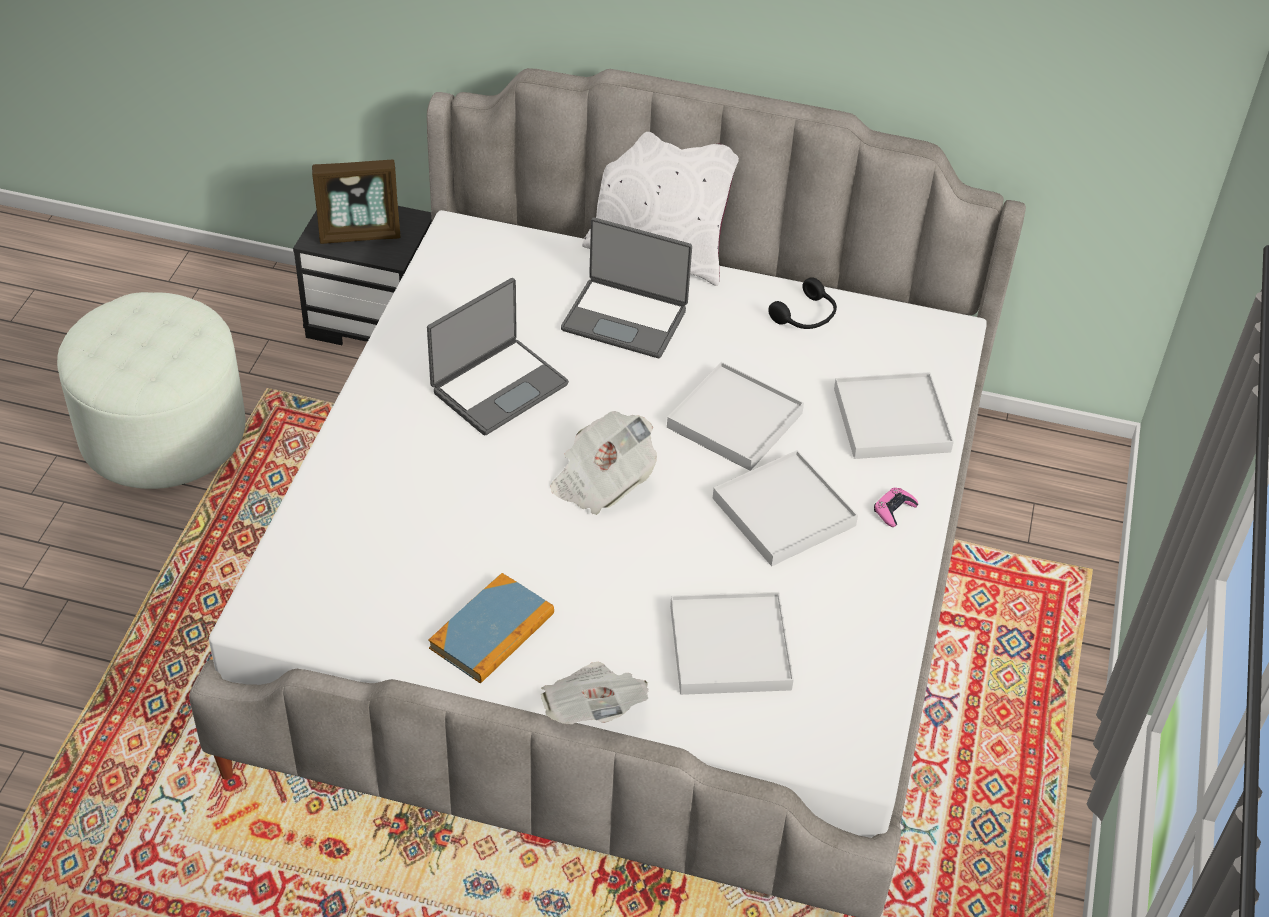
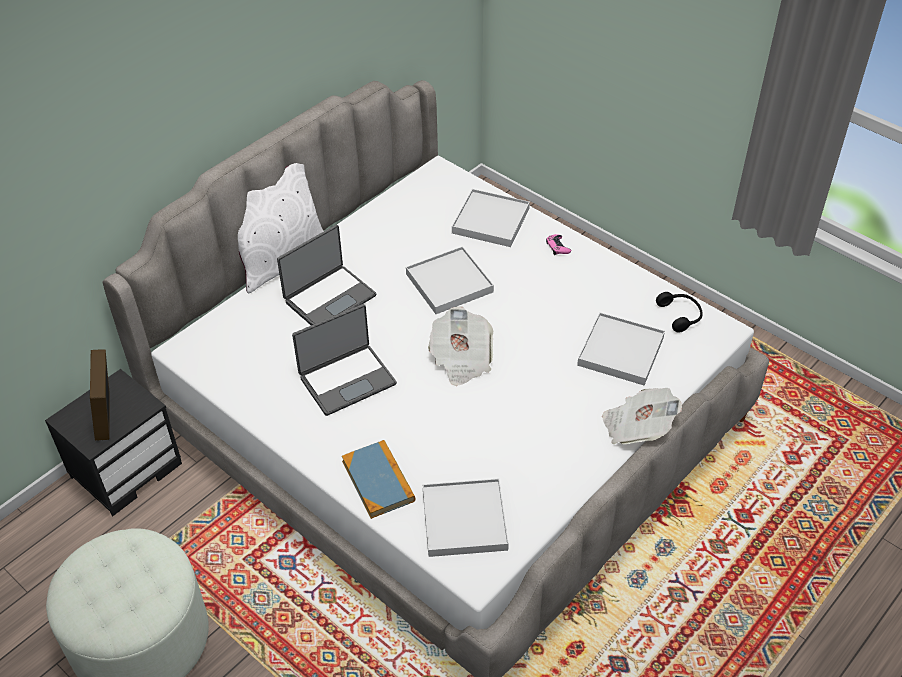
camera: 60 degrees left, 0 degrees up
picture frame [312,160,401,244] -> picture frame turned 150 degrees clockwise [90,349,110,441]
laptop [427,278,569,435] -> laptop turned 75 degrees clockwise [292,304,397,416]
book [428,573,554,684] -> book moved to [342,440,415,519]
white tray [713,450,858,566] -> white tray moved to [423,478,509,557]
black headphones [768,277,837,329] -> black headphones moved to [656,292,703,333]

